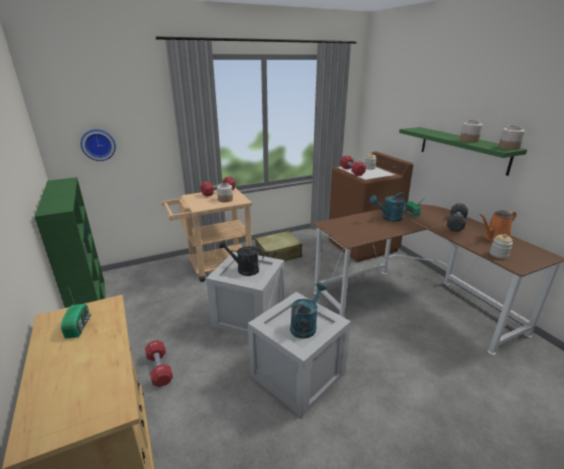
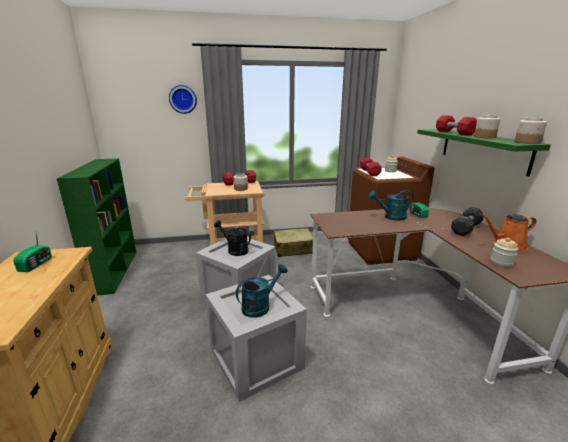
camera: 15 degrees right, 5 degrees down
wall clock [81,129,116,161] -> wall clock moved to [169,85,197,114]
red dumbbell [145,340,173,387] -> red dumbbell moved to [436,115,477,136]

